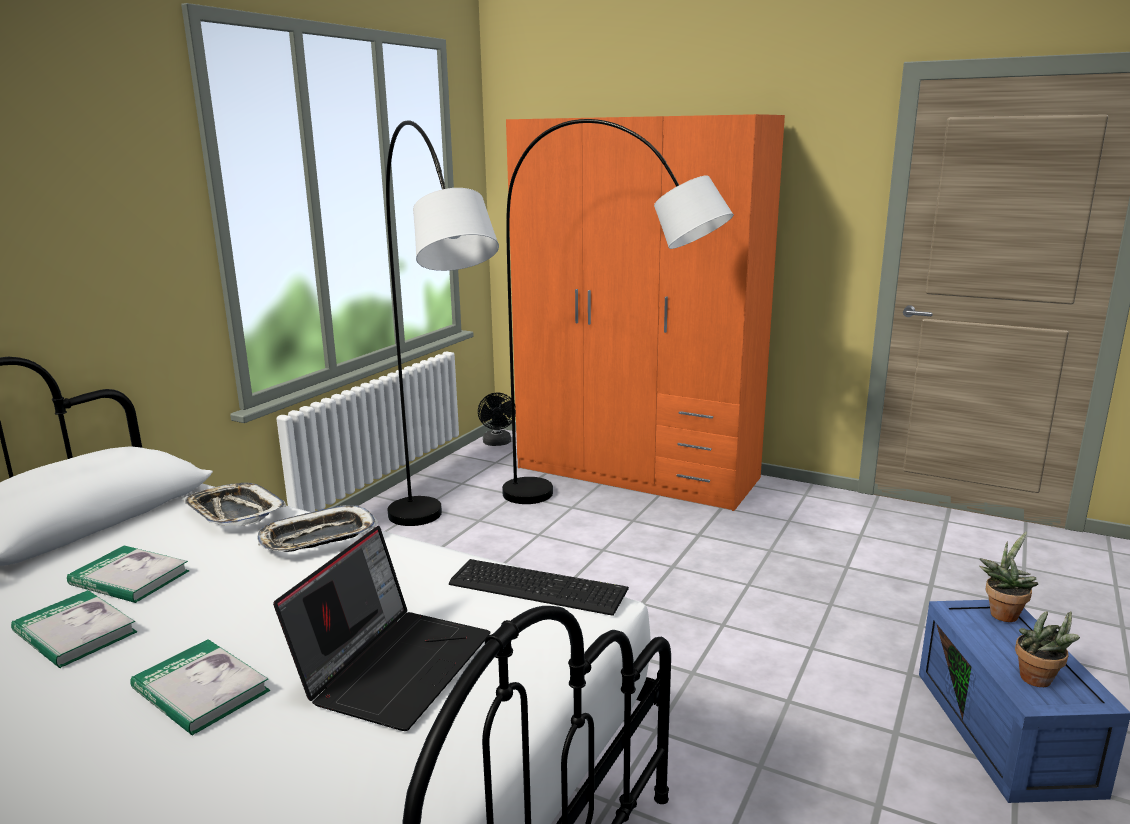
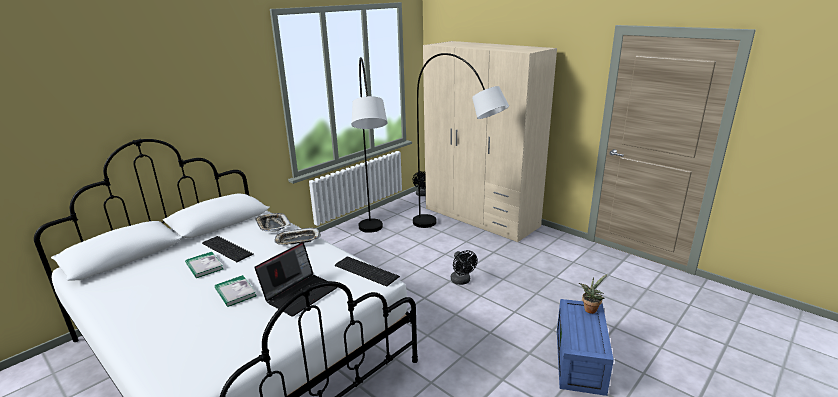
camera: 15 degrees right, 5 degrees up
book [67,546,190,603] -> keyboard [202,236,254,262]
orange wardrobe [506,114,785,511] -> beige wardrobe [423,41,557,242]
potted plant [1015,611,1080,687] -> none
none -> black fan [451,250,477,285]

